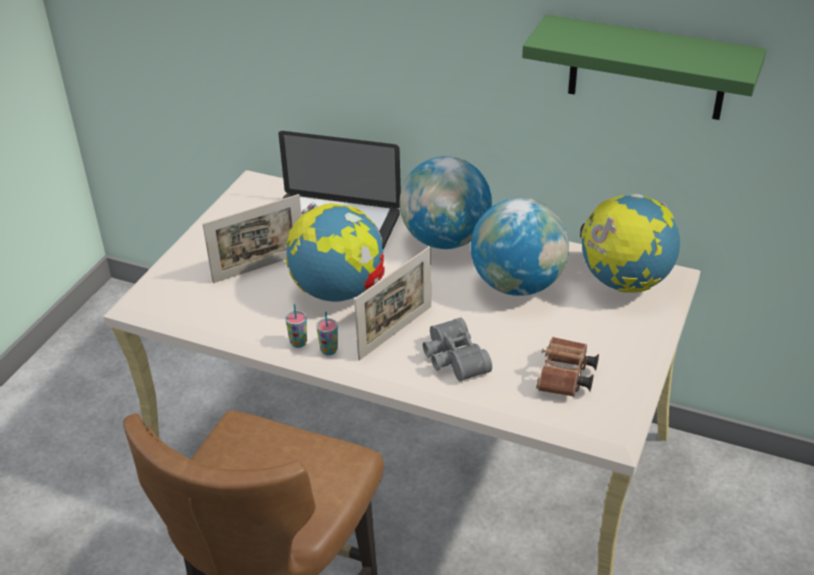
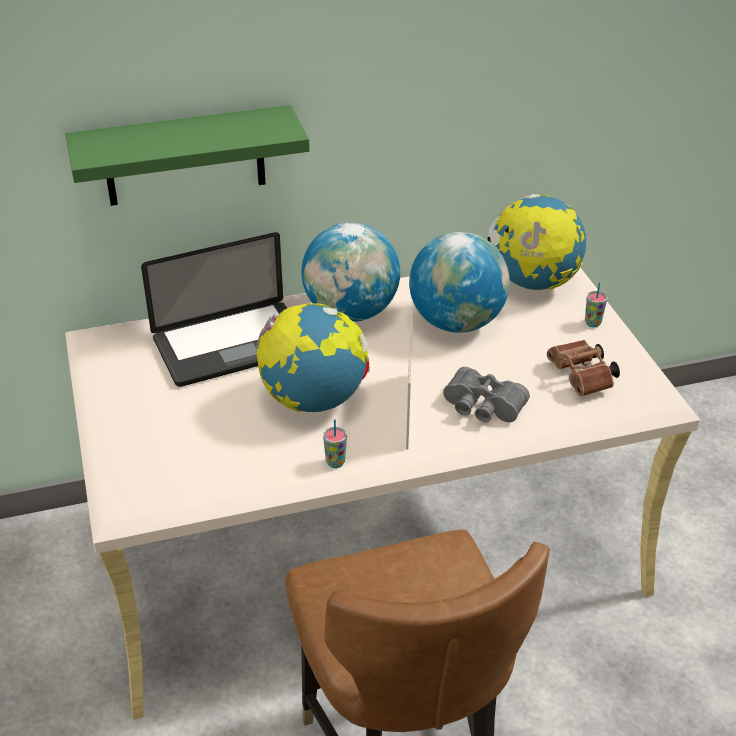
camera: 40 degrees left, 0 degrees up
picture frame [203,194,302,283] -> none
cup [316,311,338,356] -> cup moved to [585,282,608,327]
green shelf [522,15,766,120] -> green shelf moved to [65,105,310,206]

